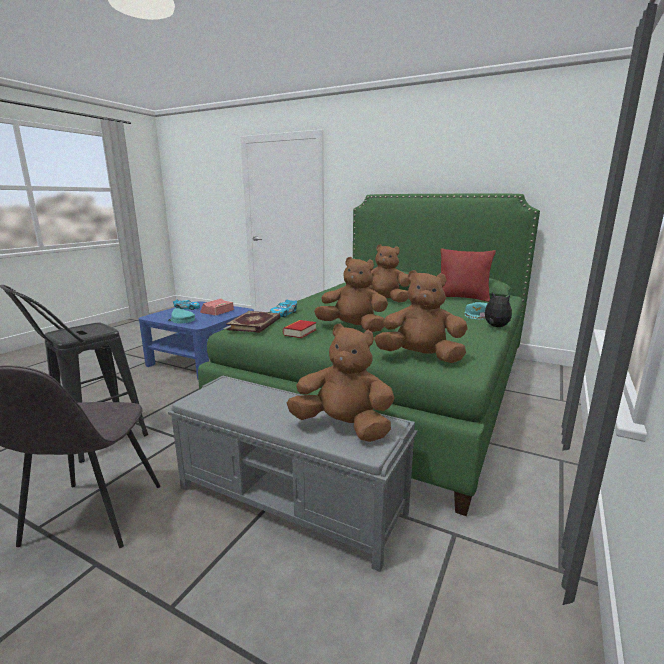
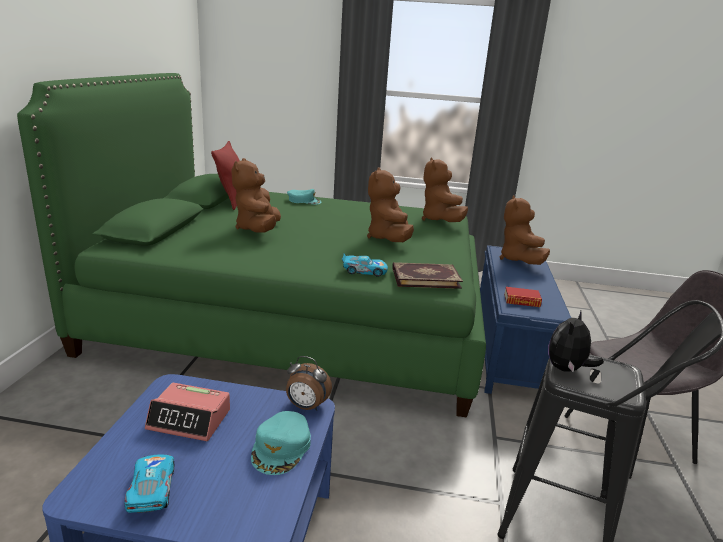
camera: 110 degrees left, 5 degrees up
grey bench [168,375,417,572] -> blue bench [480,245,571,394]
book [283,320,317,338] -> book moved to [504,287,542,307]
plush toy [480,292,512,327] -> plush toy moved to [548,311,604,373]
none -> alarm clock [286,356,332,411]

